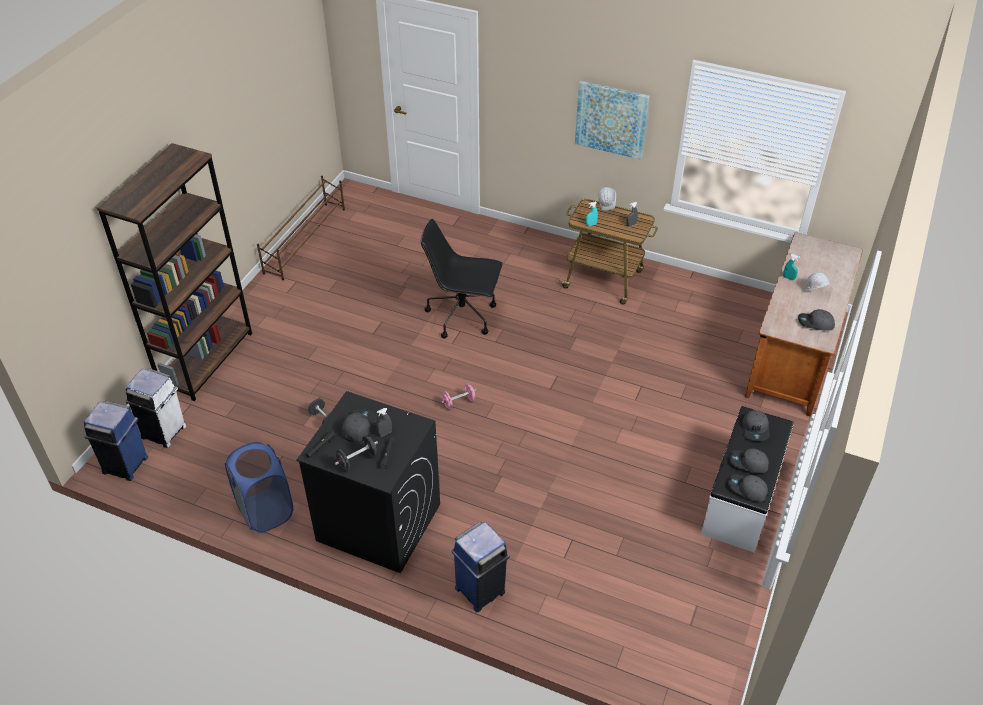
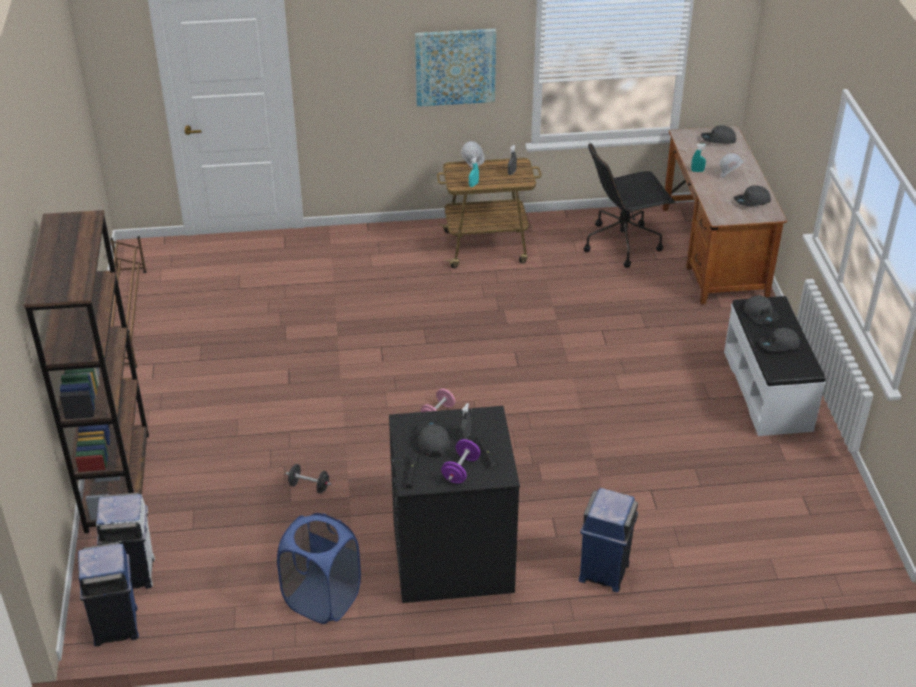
camera: 30 degrees left, 5 degrees down
black dumbbell [335,436,378,471] -> purple dumbbell [441,439,481,484]
black office chair [421,219,503,339] -> black office chair moved to [584,142,676,268]
grey cap [728,474,768,502] -> grey cap moved to [701,125,736,144]

